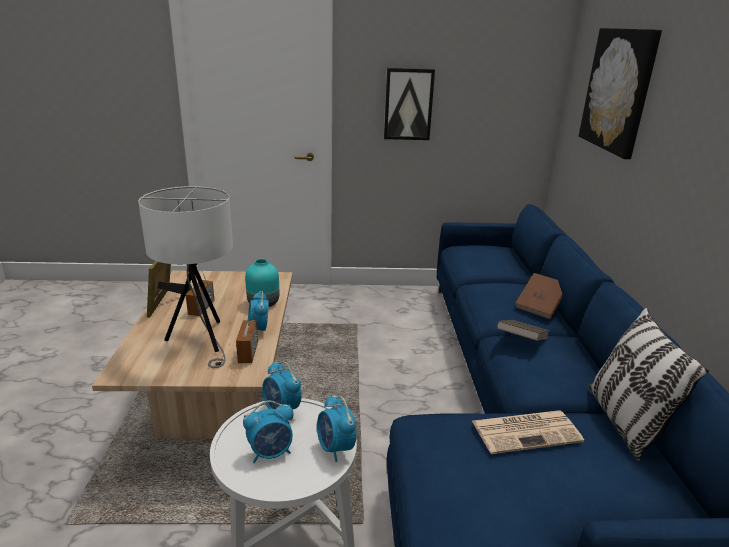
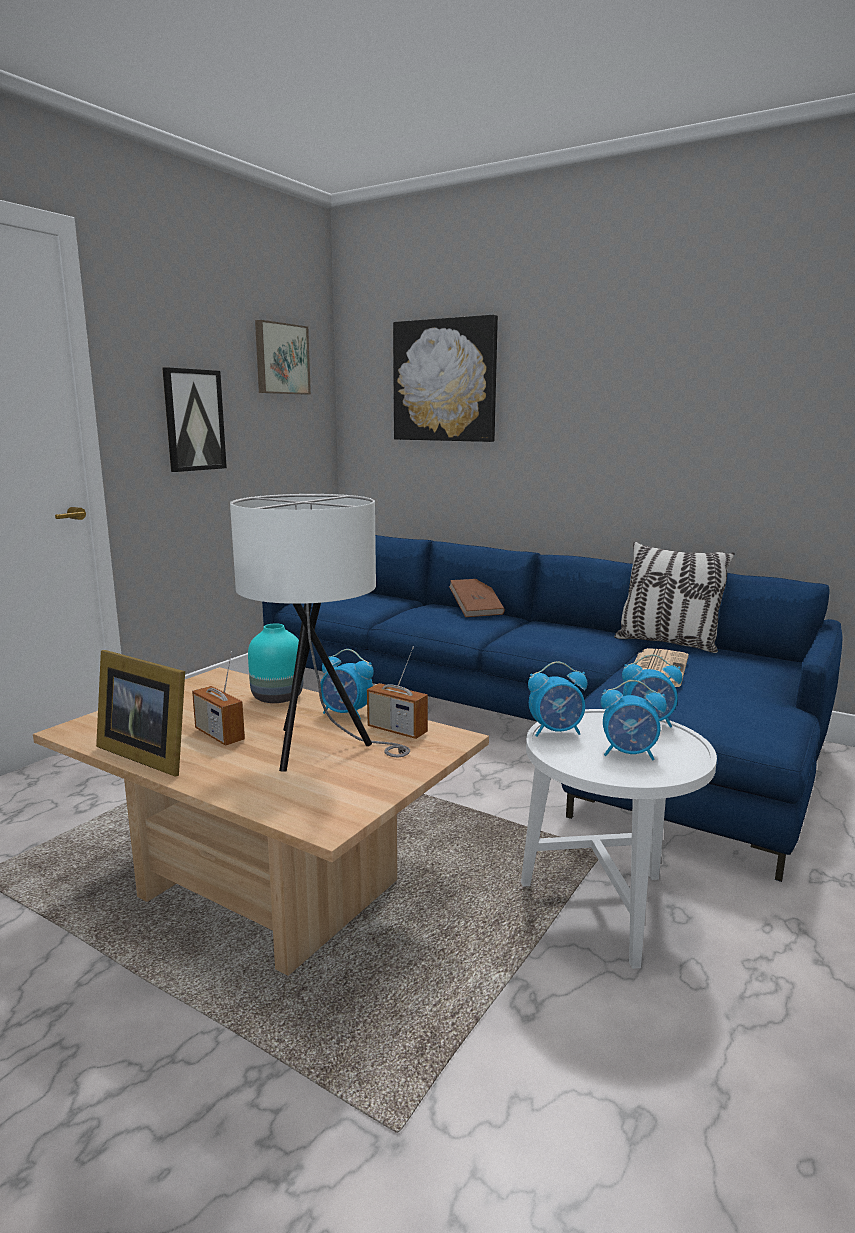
camera: 55 degrees left, 10 degrees down
alarm clock [243,401,294,463] -> alarm clock turned 90 degrees clockwise [601,680,667,760]
brown book [497,320,549,341] -> none
none -> picture [255,320,311,394]

